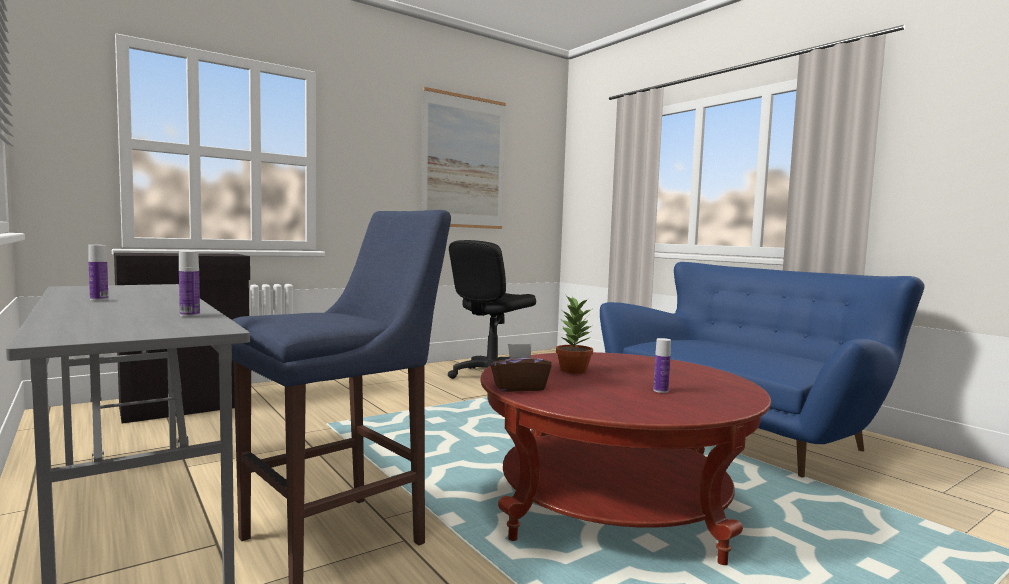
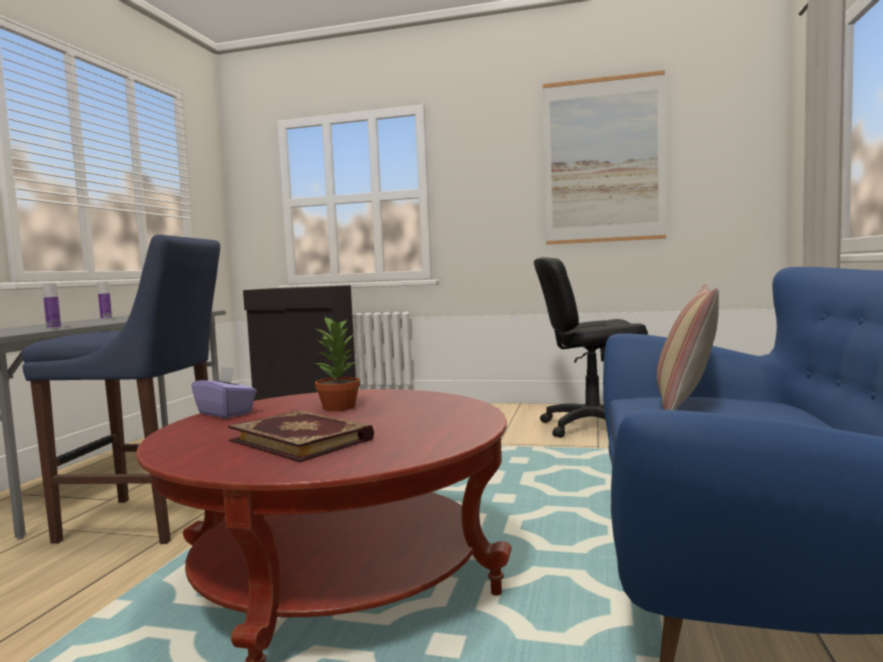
camera: 50 degrees right, 0 degrees up
brown tissue box [490,344,552,392] -> purple tissue box [191,366,257,418]
bottle [653,338,671,393] -> book [228,410,374,462]
none -> pillow [657,284,719,410]

